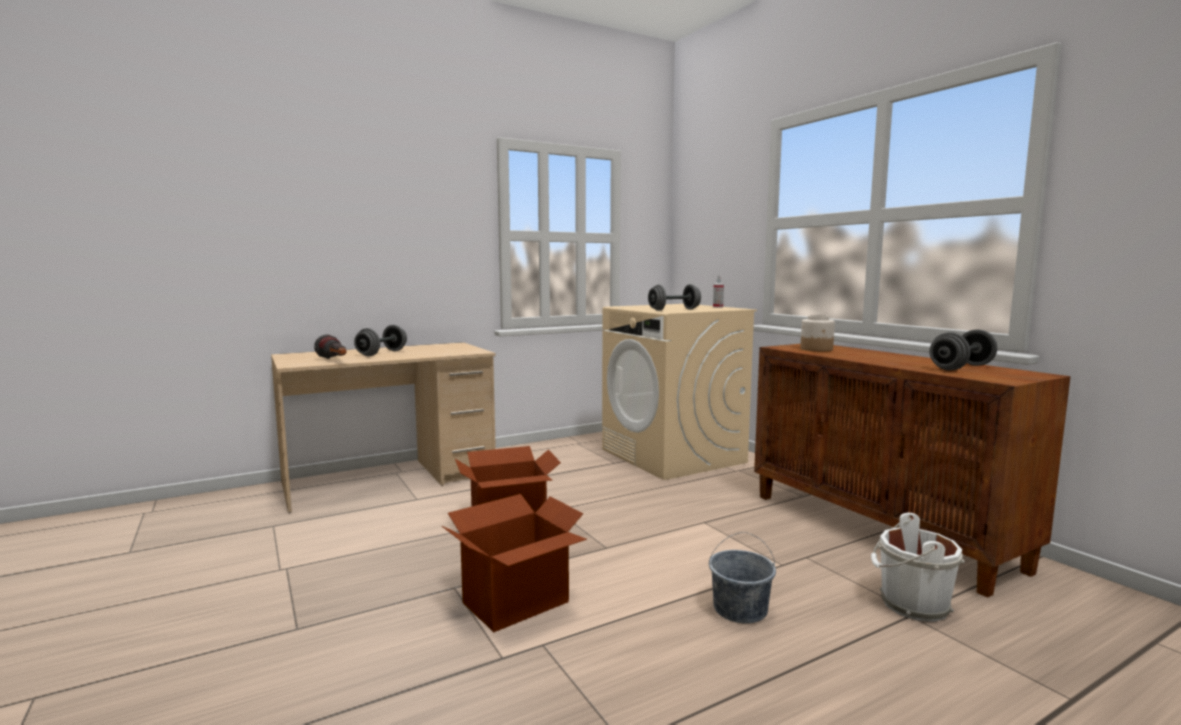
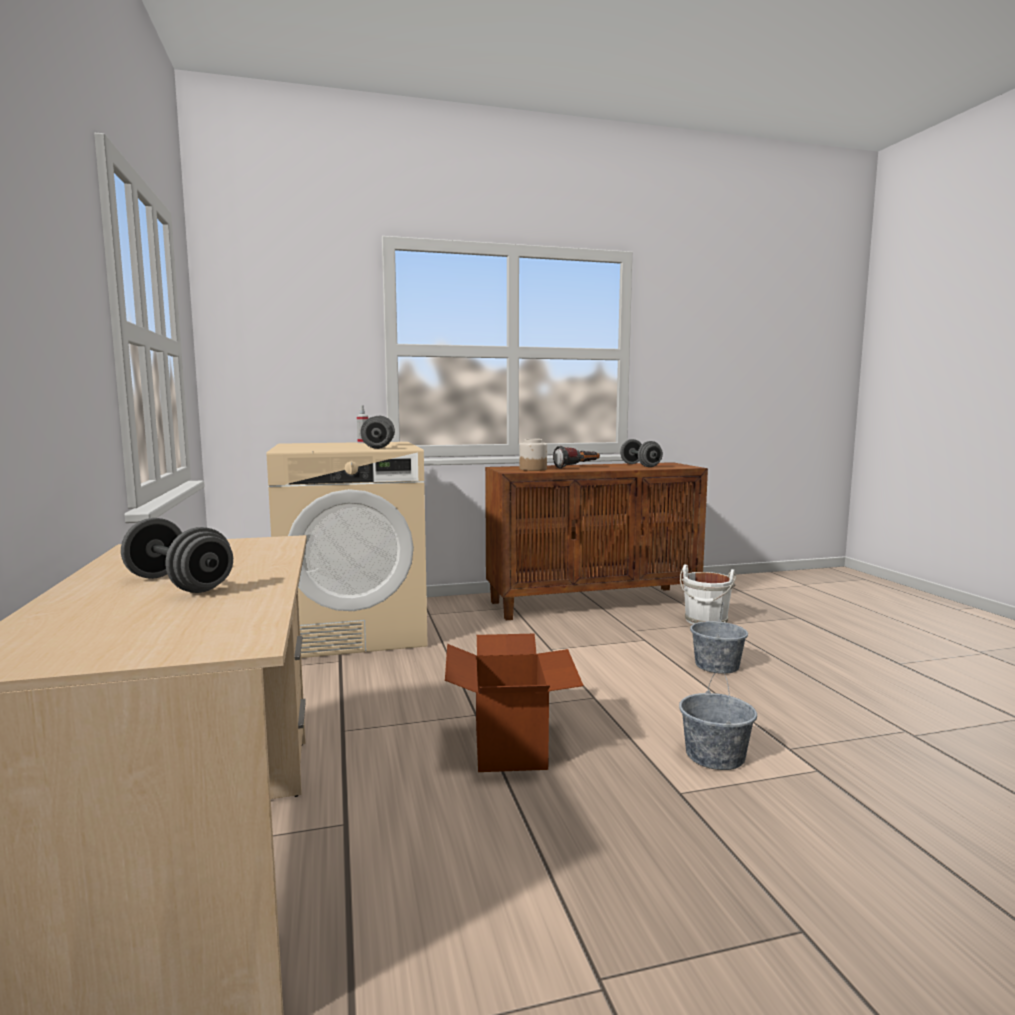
camera: 75 degrees left, 0 degrees up
flashlight [314,334,346,359] -> flashlight moved to [553,446,600,469]
cardboard box [442,494,587,632] -> grey bucket [679,670,757,770]

